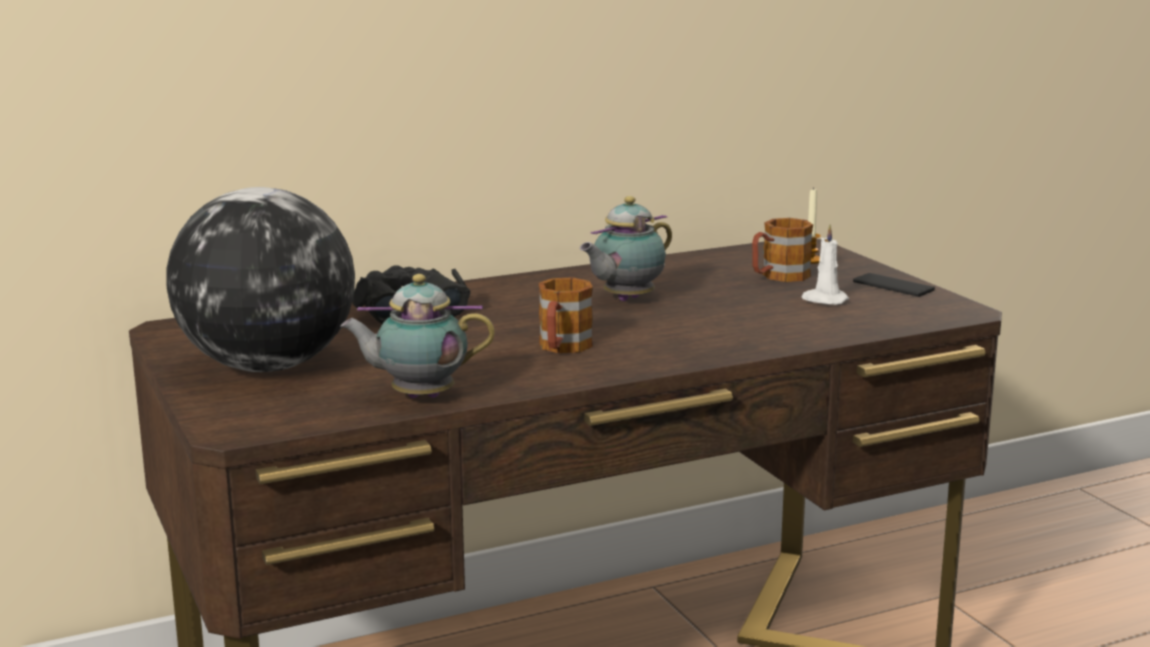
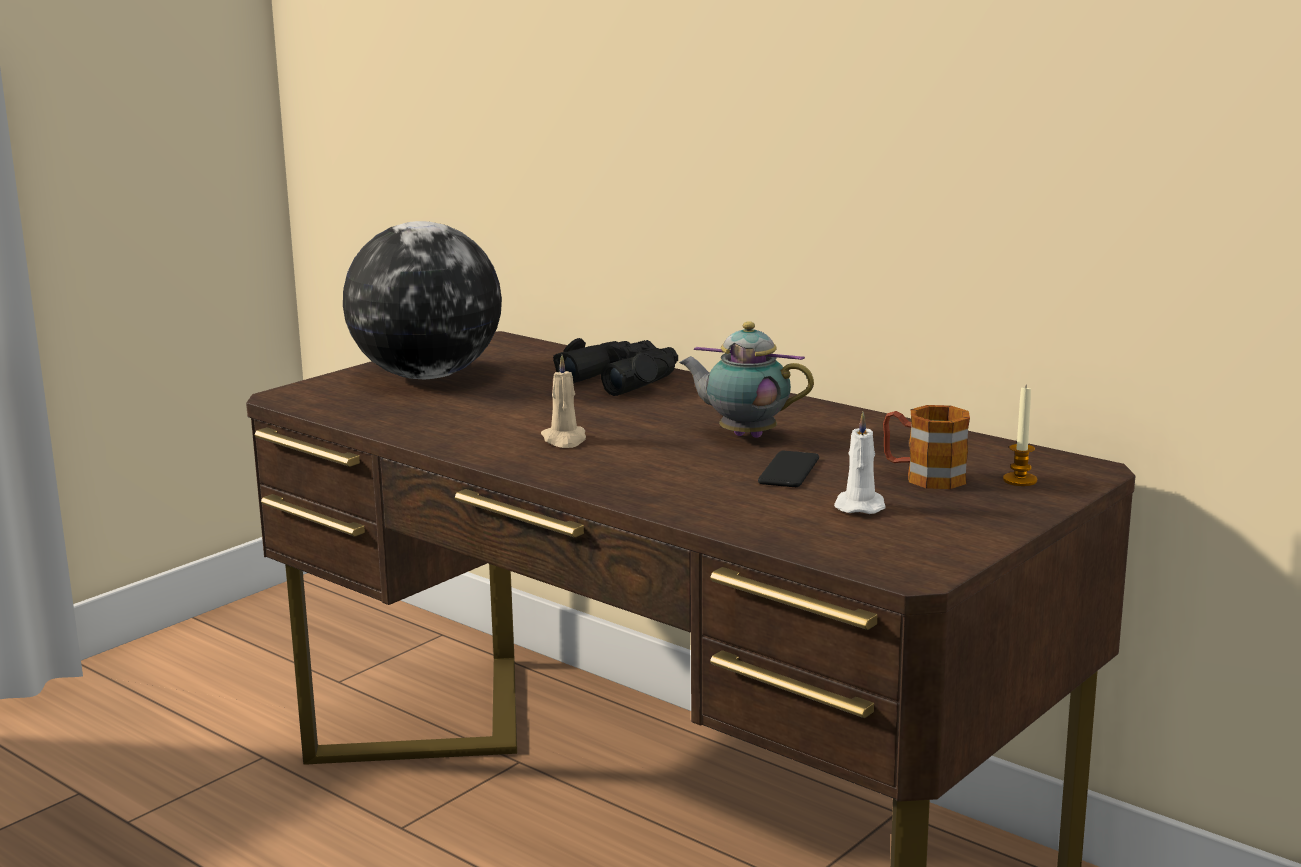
camera: 65 degrees right, 0 degrees up
teapot [340,274,495,398] -> none
mug [538,277,593,353] -> beige candle [541,355,586,448]
phone [853,273,935,297] -> phone moved to [758,451,819,487]

